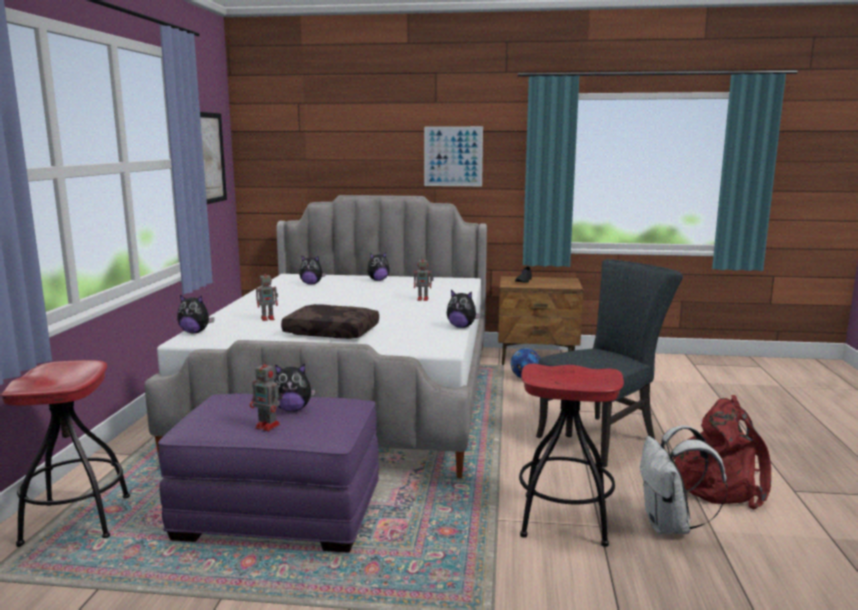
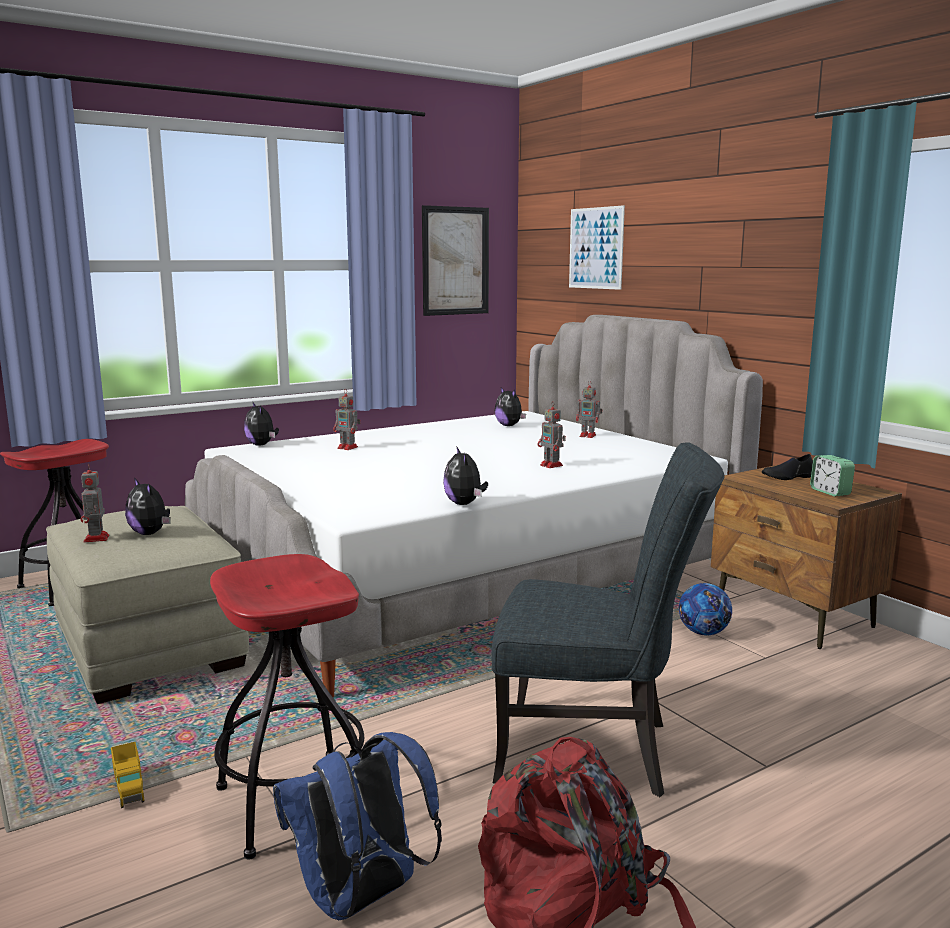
camera: 50 degrees right, 0 degrees up
purple ottoman [158,394,379,553] -> beige ottoman [46,506,249,704]
brown pillow [281,304,379,339] -> none
plush toy [367,252,390,281] -> toy robot [576,380,602,438]
picture [424,126,483,186] -> picture moved to [569,205,625,290]
white backpack [640,425,728,534] -> blue backpack [273,732,442,920]
none -> toy truck [111,742,144,808]
none -> alarm clock [810,455,855,497]

